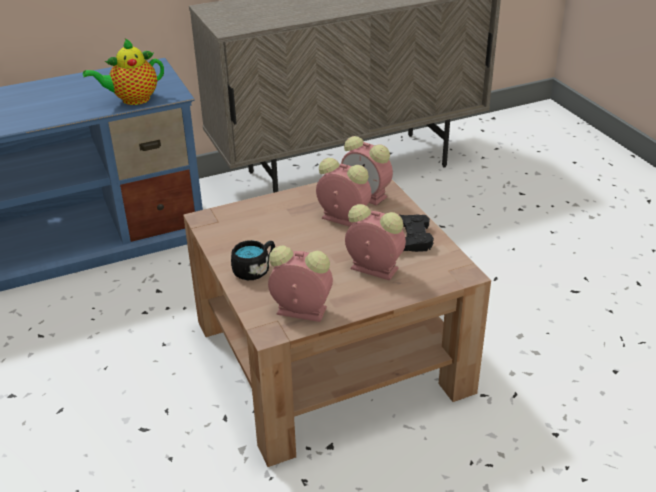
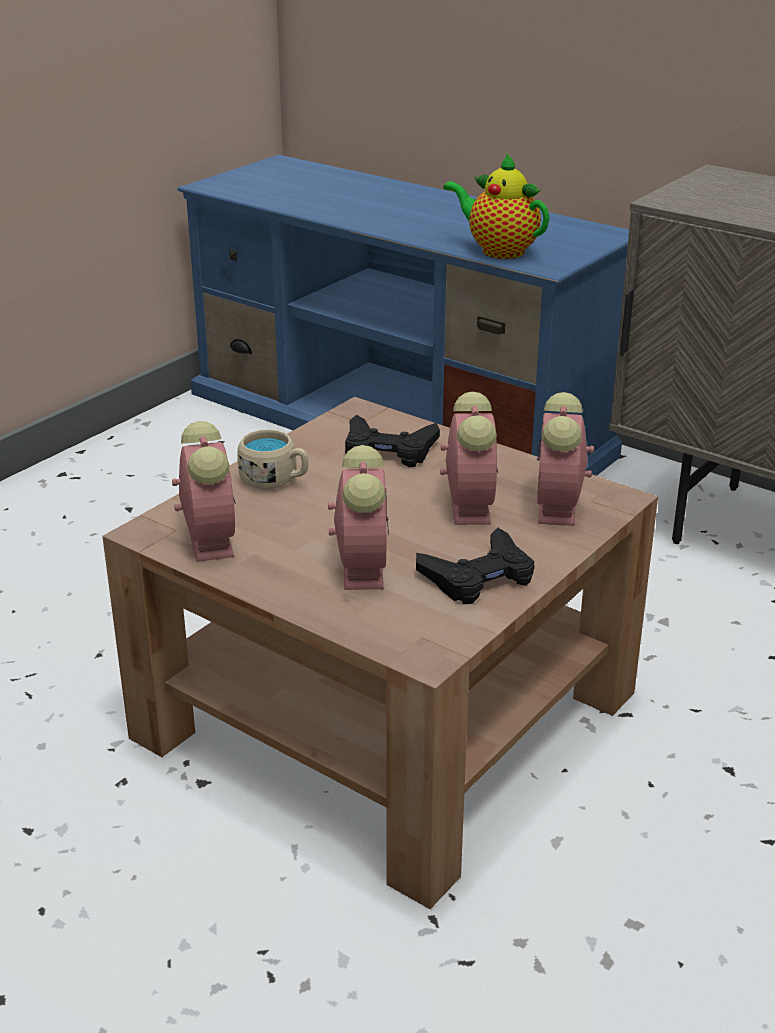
camera: 60 degrees right, 5 degrees down
black mug [231,240,275,280] -> beige mug [237,429,309,489]
none -> black game controller [345,415,440,467]

